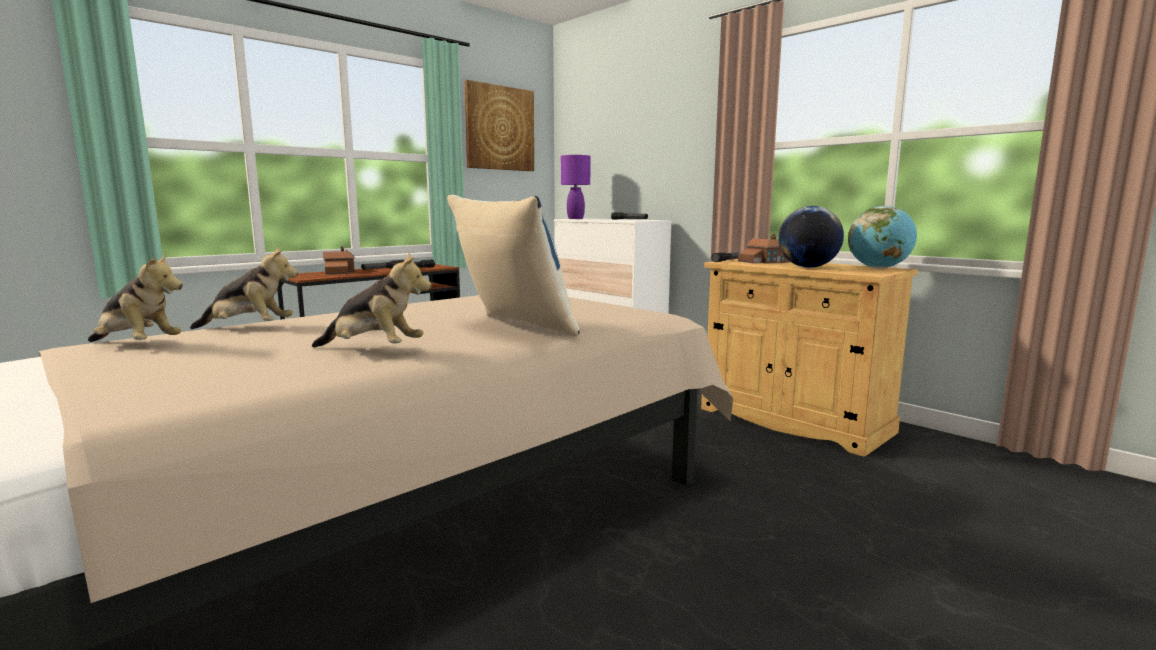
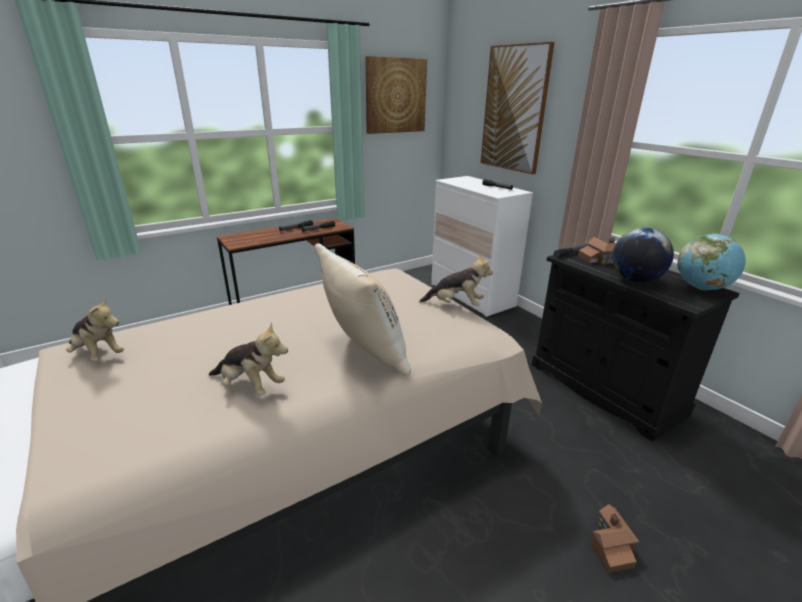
camera: 10 degrees right, 15 degrees up
plush toy [190,246,298,329] -> plush toy moved to [419,253,493,306]
toy house [323,246,355,275] -> toy house moved to [591,504,639,574]
blue pillow [447,195,580,337] -> beige pillow [315,244,411,375]
purple table lamp [561,155,590,219] -> none
beige cabinet [701,259,918,457] -> black cabinet [532,251,740,442]
none -> picture [481,42,555,175]

